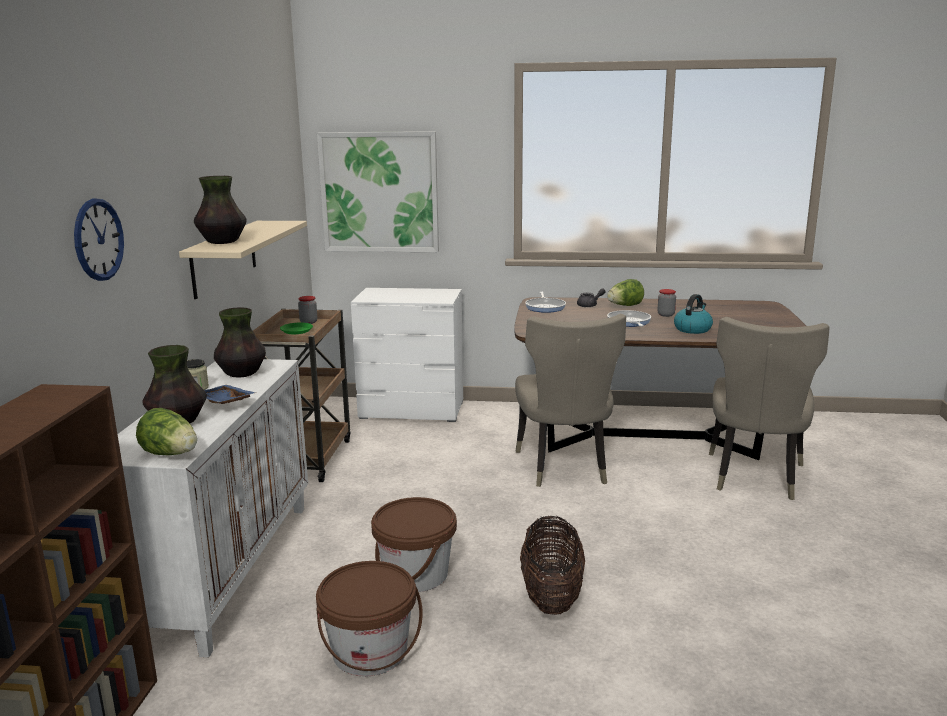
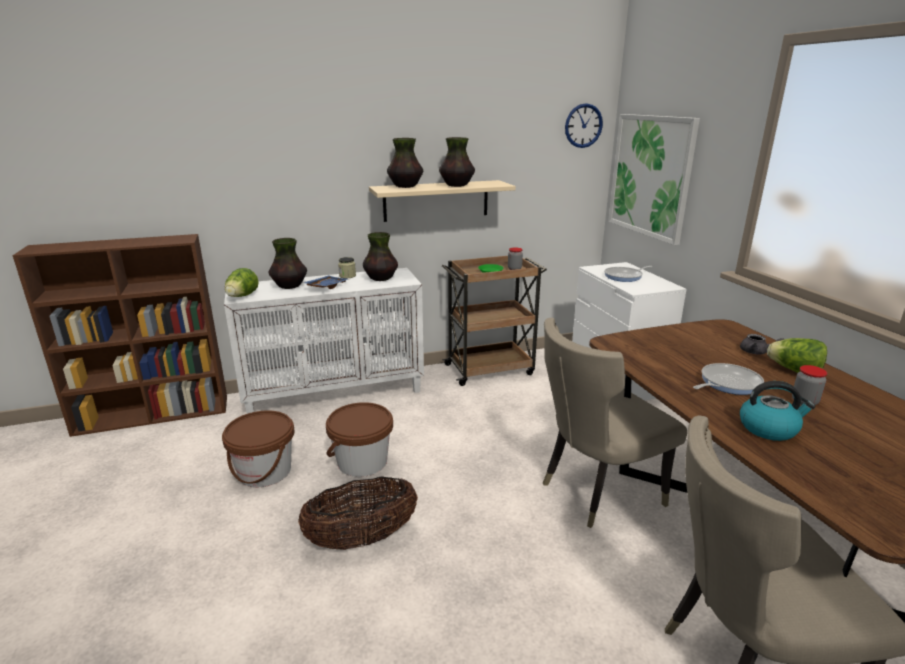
camera: 65 degrees right, 5 degrees up
wall clock [74,199,124,281] -> wall clock moved to [565,103,603,148]
frying pan [525,292,566,313] -> frying pan moved to [604,266,653,282]
none -> vase [439,137,475,187]

